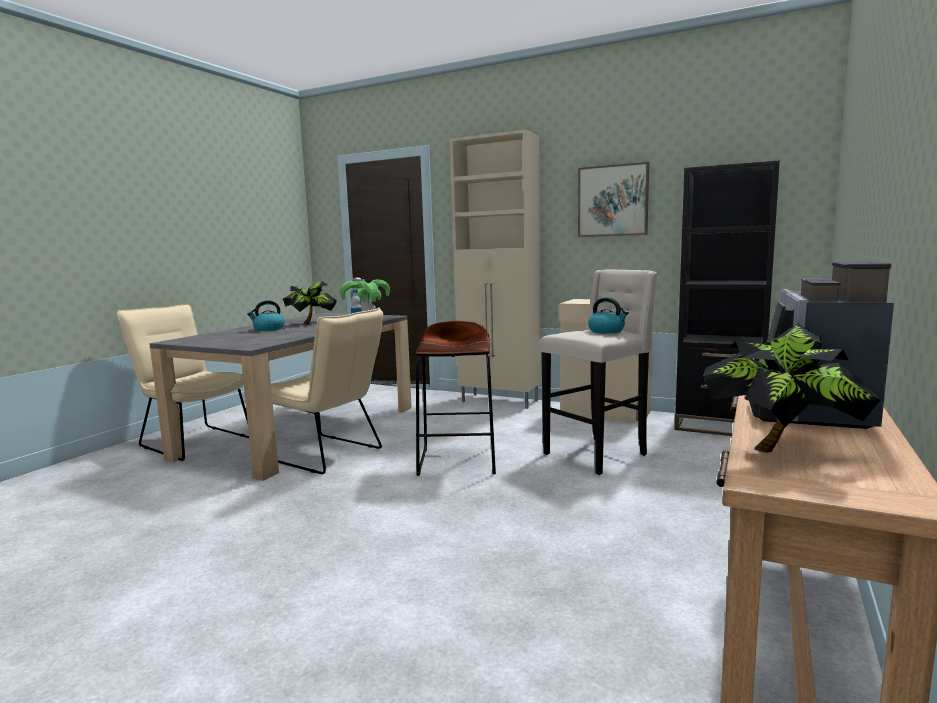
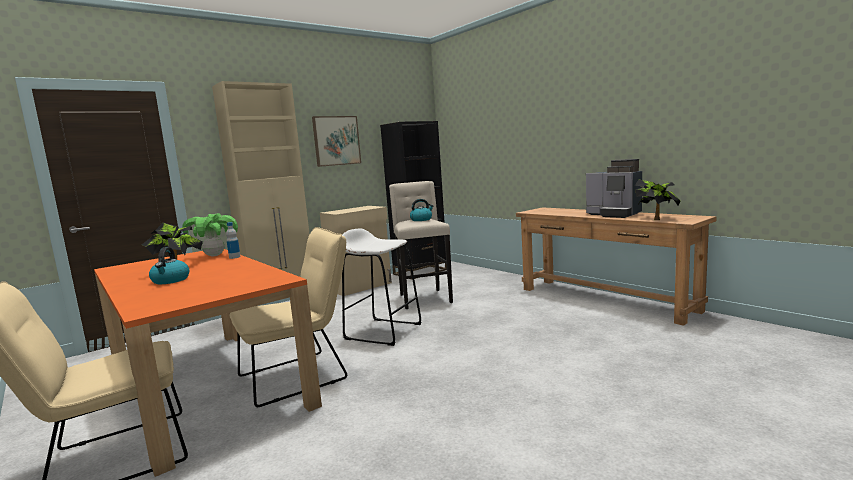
camera: 65 degrees left, 0 degrees up
grey dining table [149,313,412,481] -> orange dining table [94,249,322,477]
brown stool [416,321,496,476] -> white stool [342,229,422,346]

